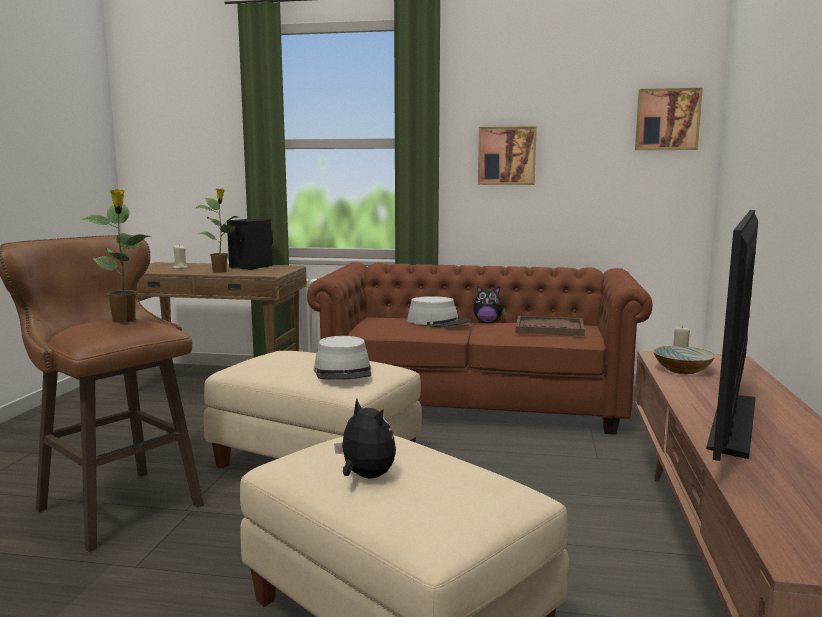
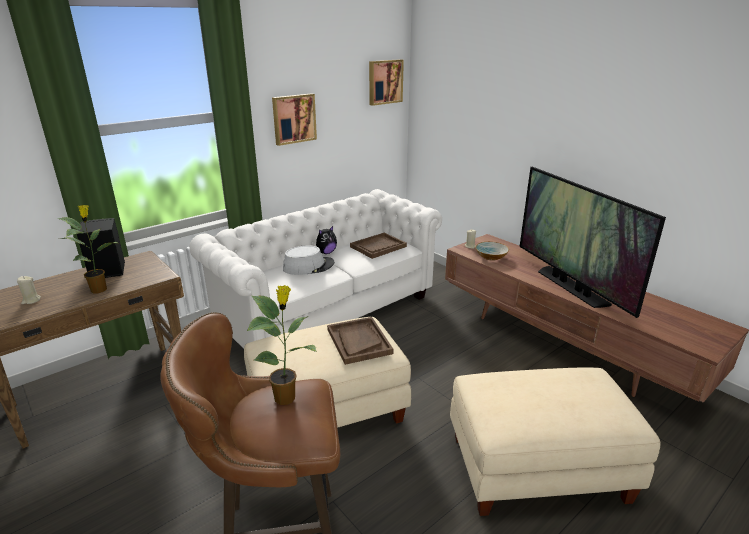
camera: 50 degrees left, 15 degrees up
brown sofa [307,262,652,435] -> white sofa [189,189,442,349]
grey hat [314,336,372,380] -> brown tray [327,317,393,365]
plush toy [334,398,396,478] -> none

